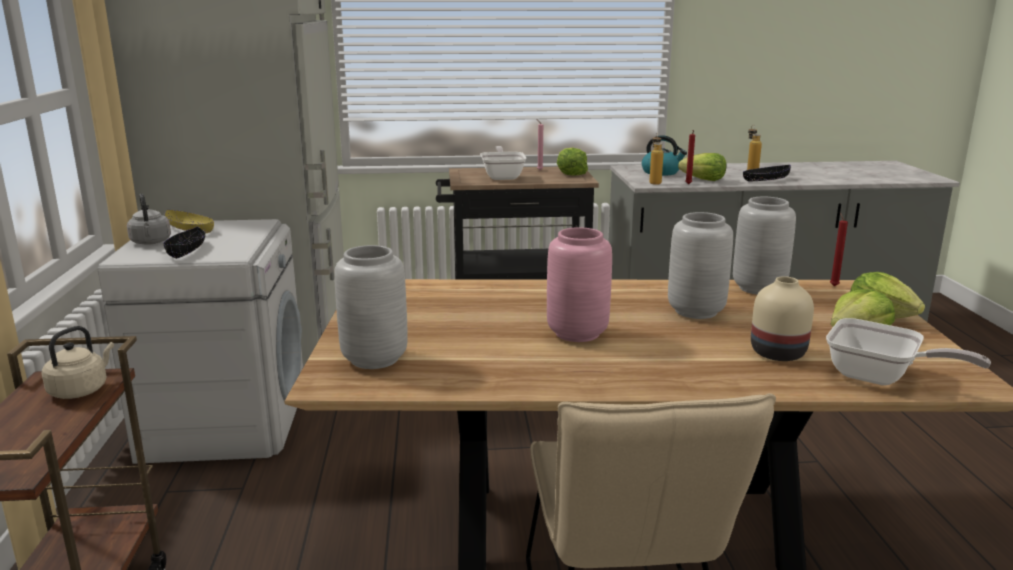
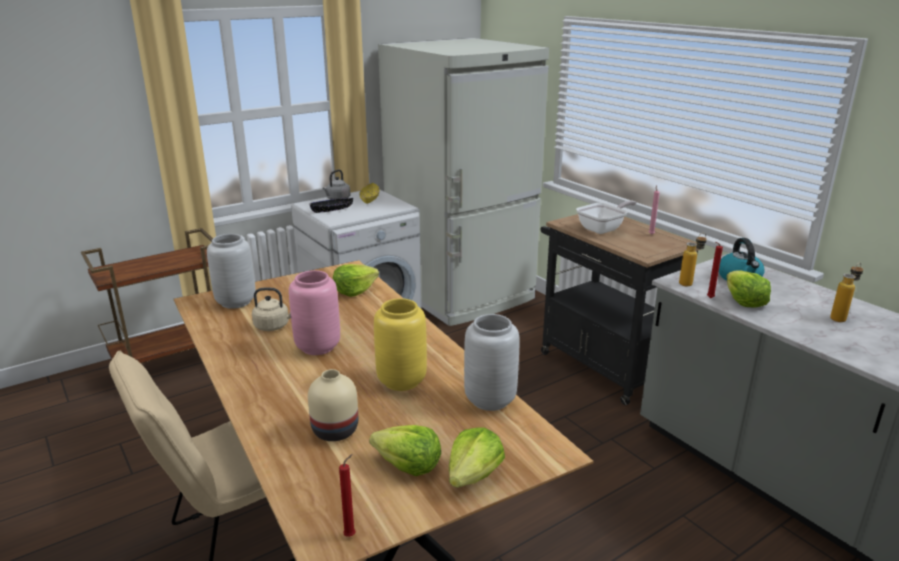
camera: 60 degrees right, 5 degrees up
beige kettle [41,326,114,399] -> beige kettle moved to [252,288,291,331]
lettuce [557,147,588,176] -> lettuce moved to [333,264,379,297]
grey vase [668,212,733,319] -> yellow vase [374,298,427,391]
black bowl [743,165,791,182] -> none
frying pan [826,318,991,385] -> none
red candle [830,212,848,286] -> red candle moved to [339,454,356,537]

